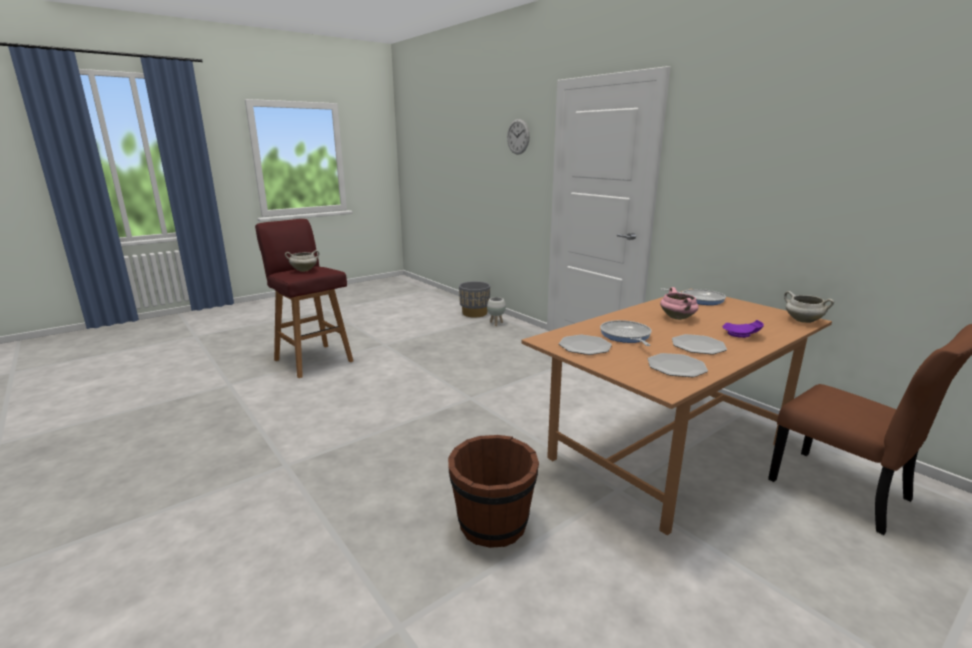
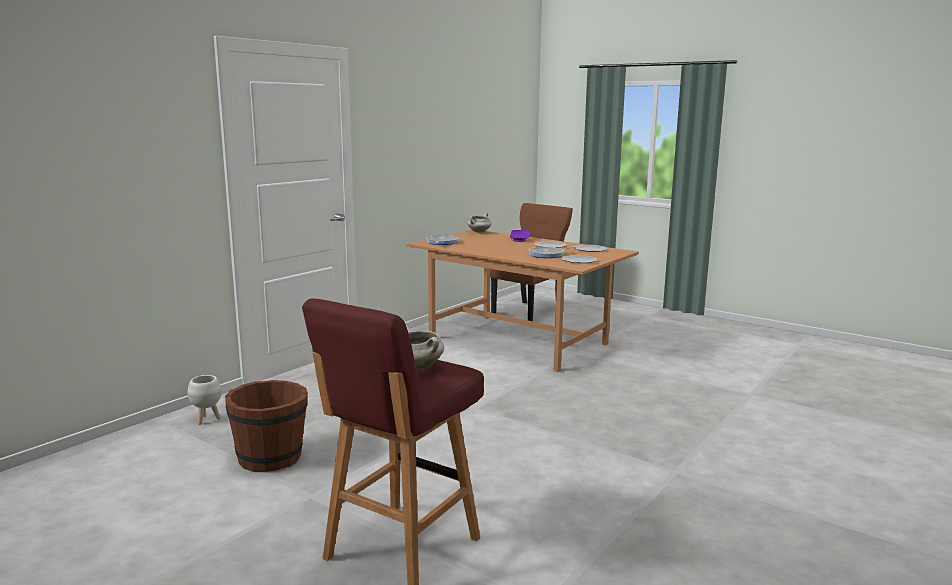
camera: 105 degrees left, 5 degrees down
brown bucket [448,435,539,548] -> brown bucket moved to [225,380,308,472]
grey planter [459,281,490,317] -> none
wall clock [507,119,530,155] -> none
pink cooking pot [660,287,699,320] -> none

